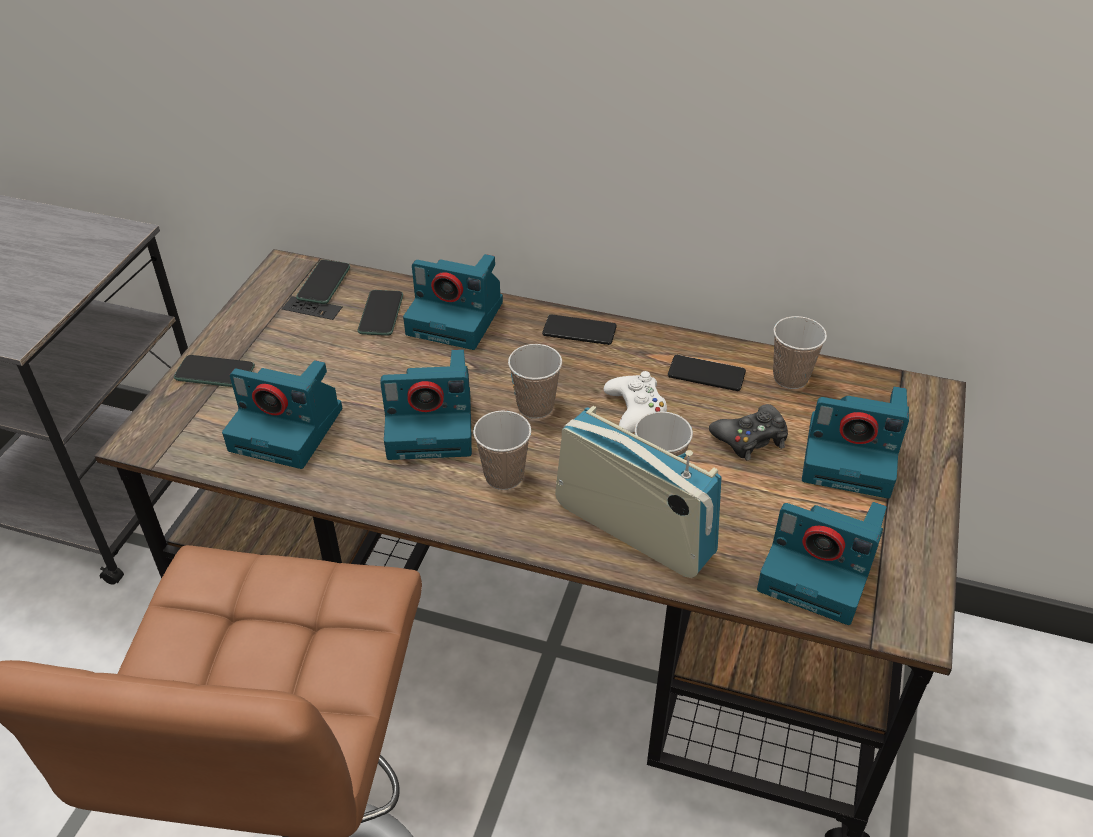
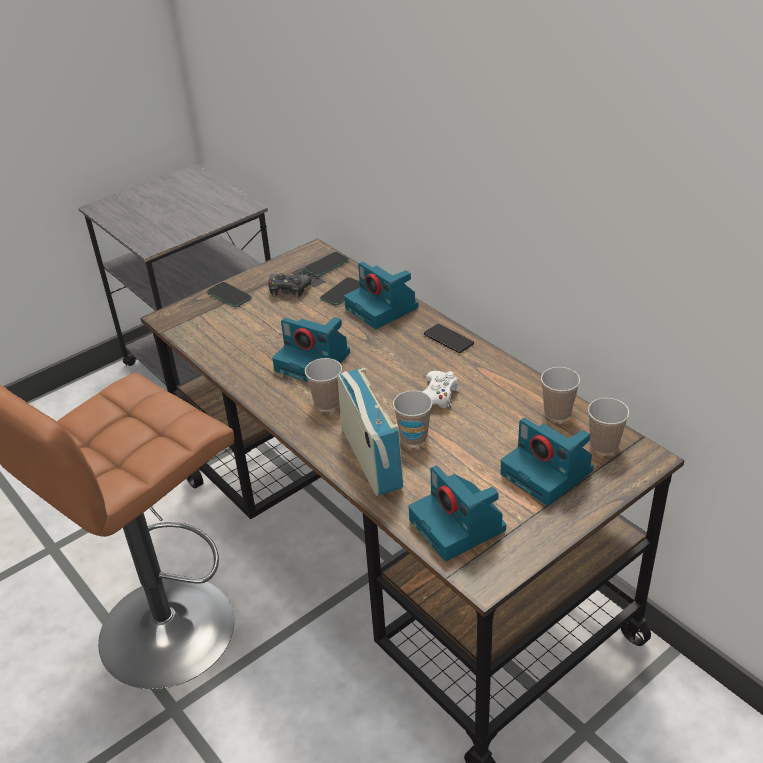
camera: 35 degrees right, 5 degrees down
camera [222,360,342,469] -> none
cup [508,344,562,419] -> cup moved to [588,398,630,454]
phone [668,355,746,391] -> none
black game controller [709,404,788,461] -> black game controller moved to [268,273,312,298]

